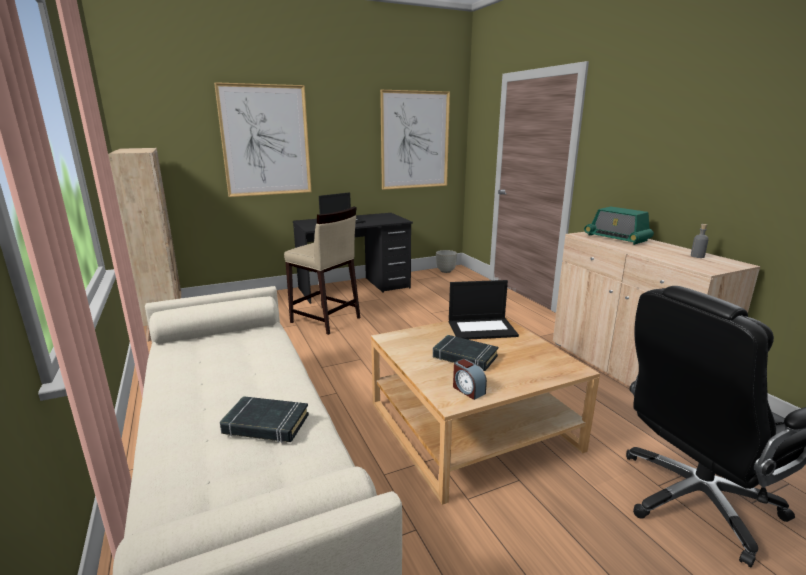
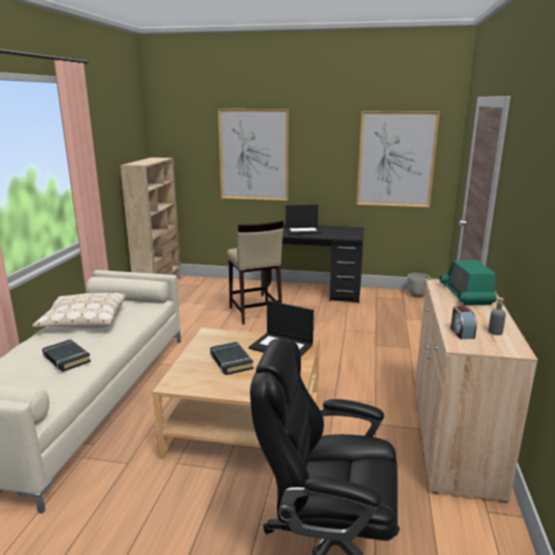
camera: 35 degrees right, 0 degrees up
alarm clock [453,359,487,400] -> alarm clock moved to [451,306,477,339]
none -> beige pillow [32,293,126,328]

